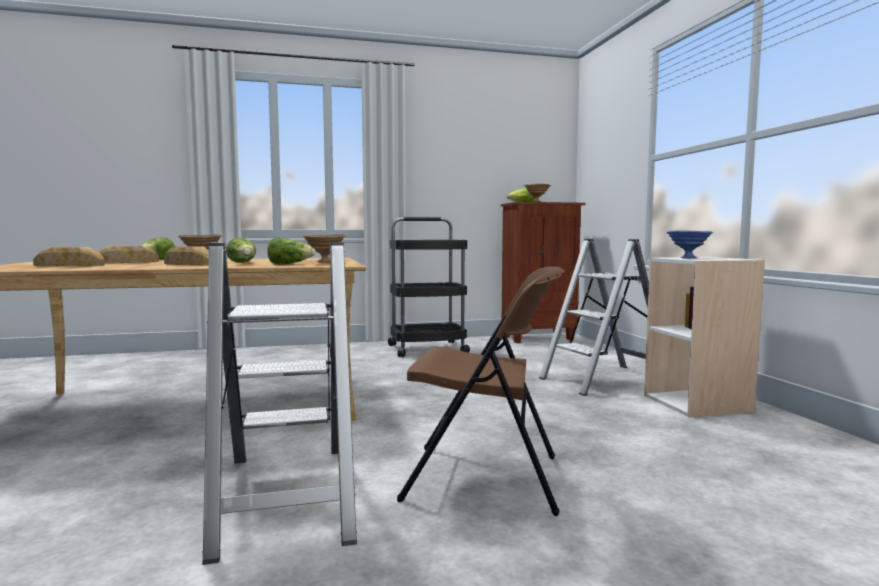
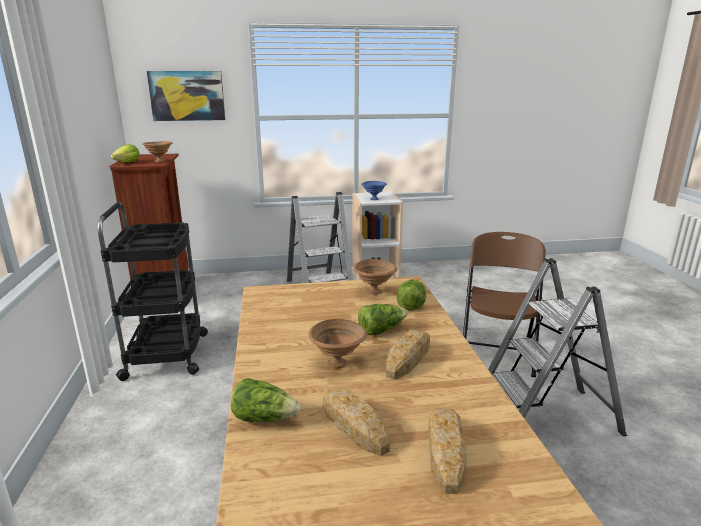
camera: 85 degrees left, 15 degrees up
none -> picture [147,71,225,121]

